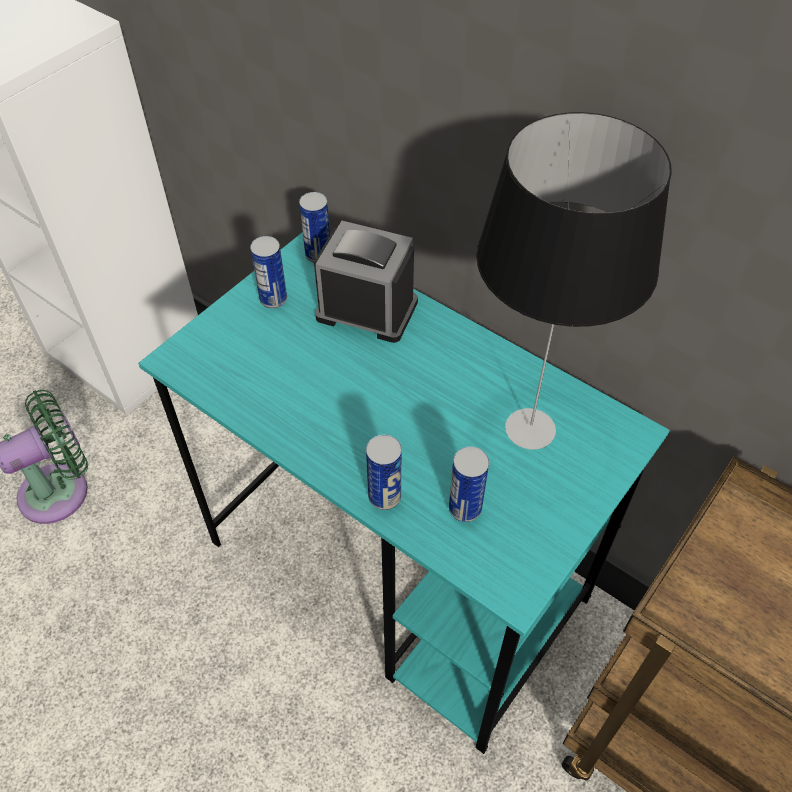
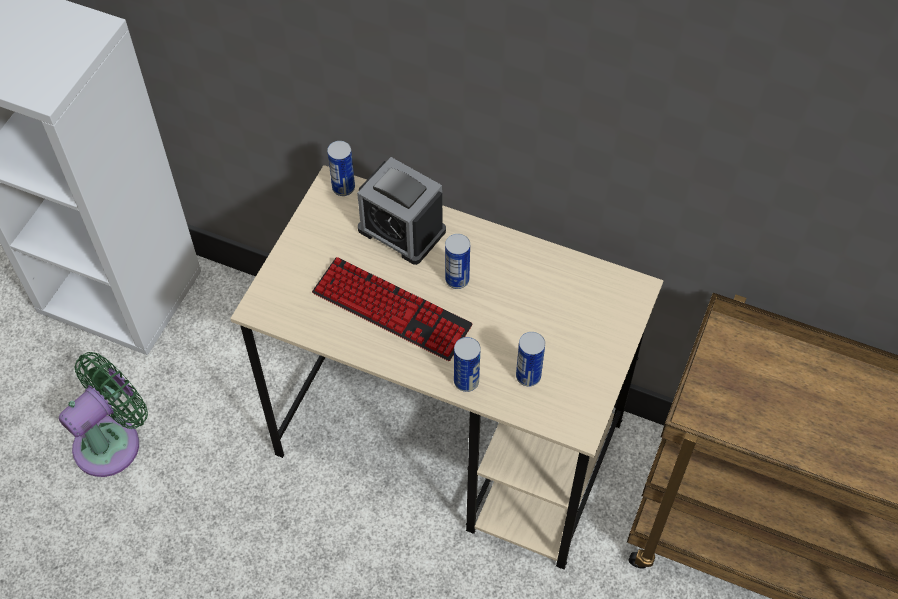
camera: 15 degrees left, 5 degrees up
turquoise desk [138,232,670,754] -> beige desk [230,165,663,570]
can [250,236,287,309] -> can moved to [445,234,470,289]
alarm clock [314,221,418,343] -> alarm clock turned 150 degrees counterclockwise [357,157,446,265]
table lamp [476,112,672,449] -> none
none -> keyboard [312,257,473,361]

